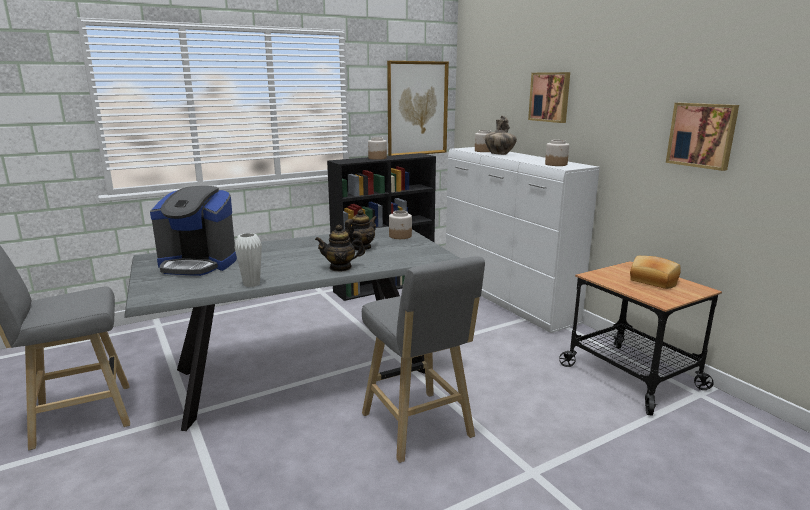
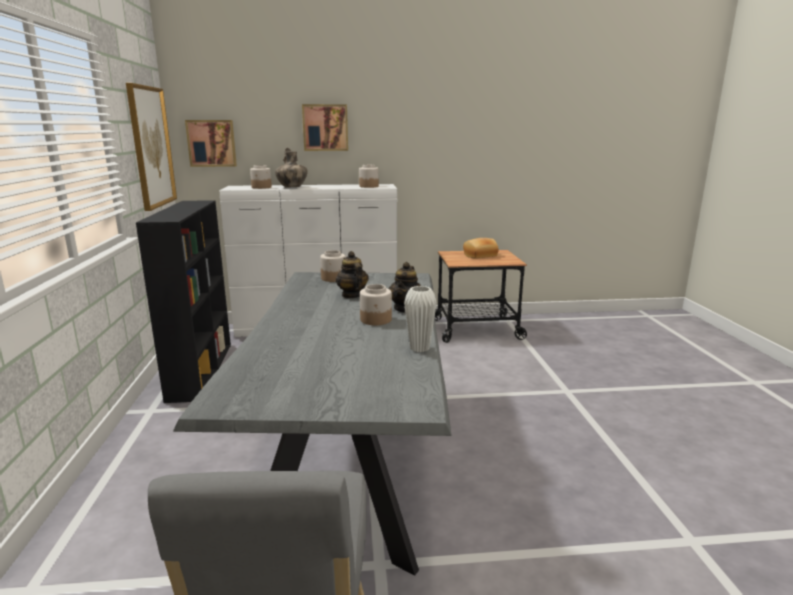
camera: 65 degrees left, 0 degrees up
coffee machine [150,186,237,276] -> none
grey stool [362,256,485,463] -> none
jar [368,137,387,160] -> jar moved to [360,284,392,325]
picture [666,103,739,171] -> picture moved to [185,120,237,167]

